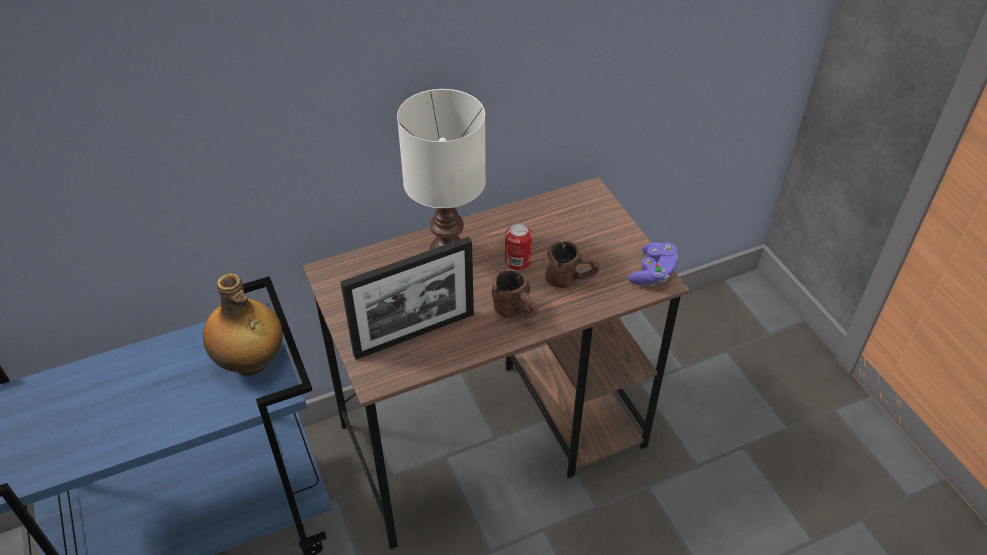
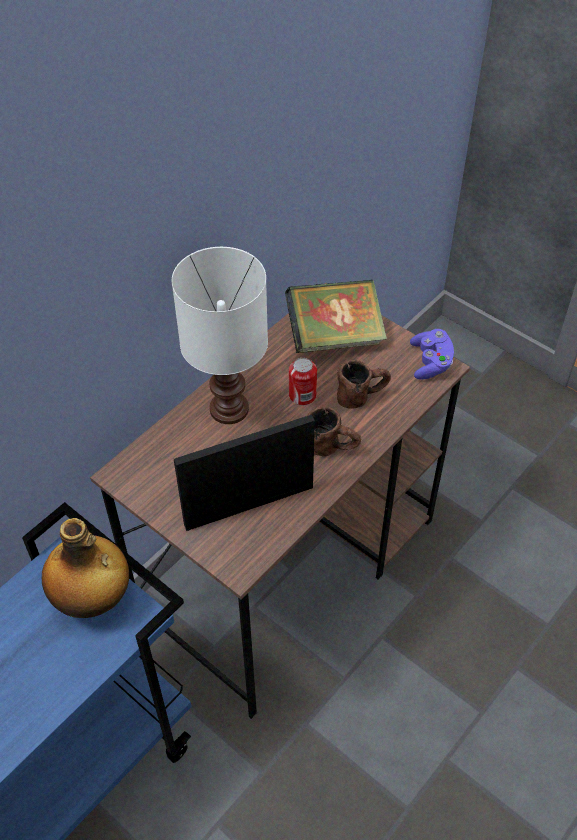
camera: 25 degrees left, 5 degrees up
picture frame [340,237,474,360] -> picture frame turned 150 degrees counterclockwise [174,415,315,531]
none -> book [285,279,387,353]

